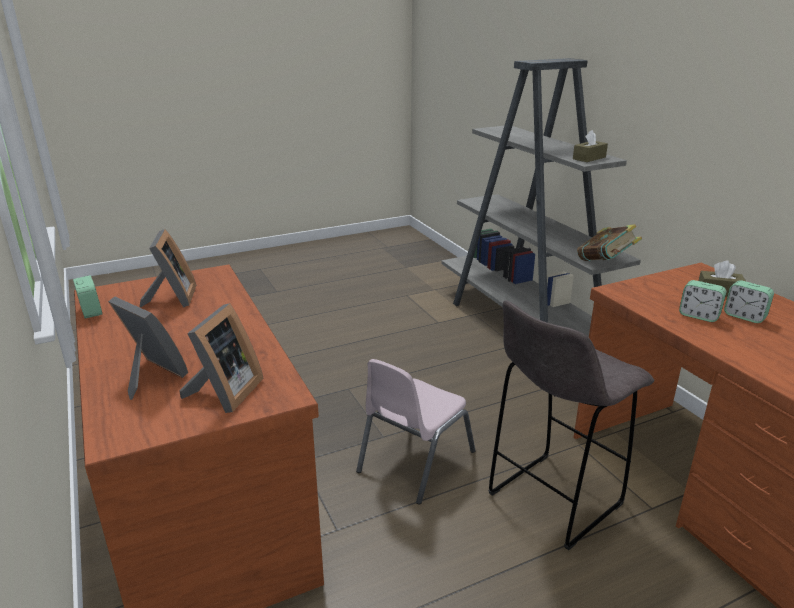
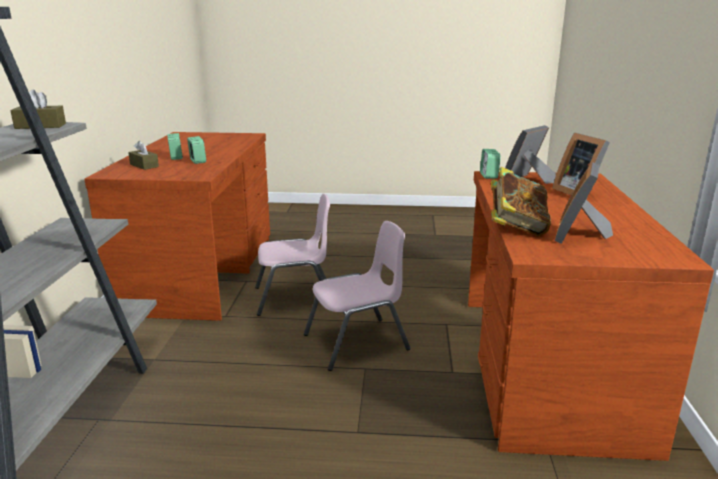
camera: 150 degrees left, 5 degrees down
alarm clock [73,275,103,319] -> alarm clock moved to [480,149,501,179]
grey stool [488,300,654,550] -> pink chair [255,194,330,316]
book [577,224,642,261] -> book moved to [491,167,551,236]

